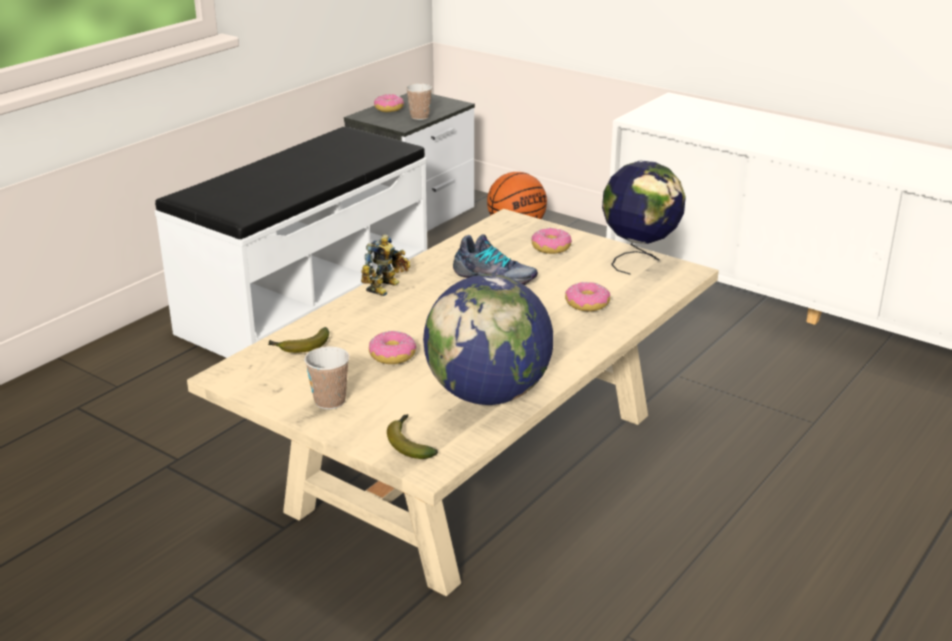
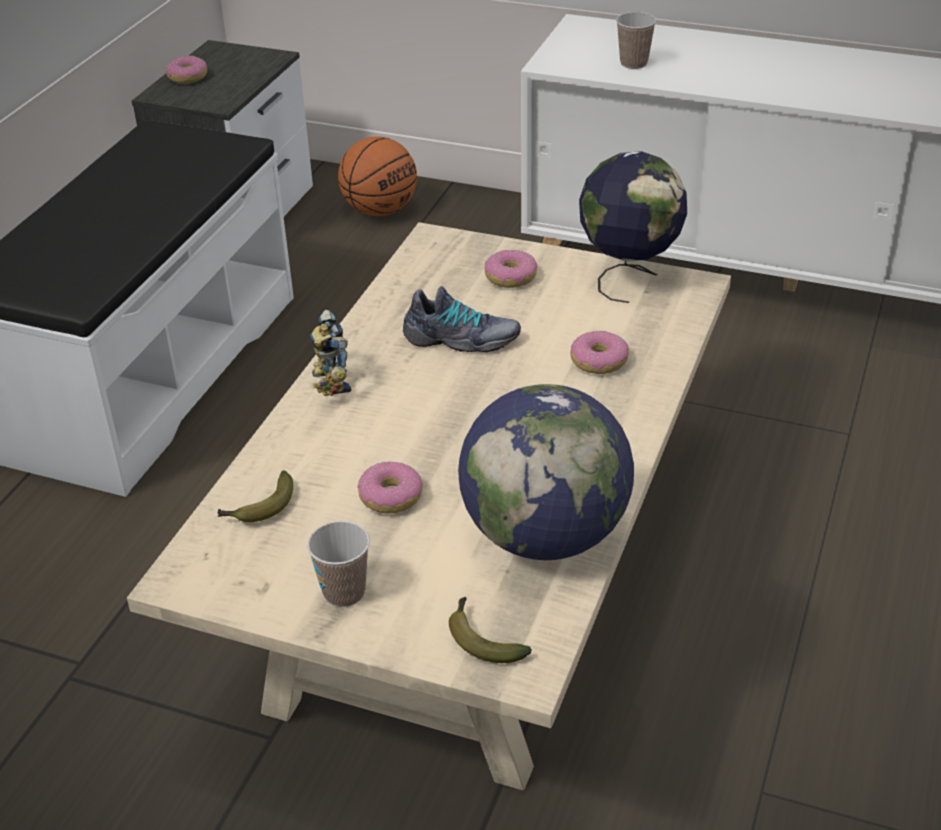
camera: 15 degrees left, 10 degrees up
toy robot [361,234,410,296] -> toy robot turned 150 degrees clockwise [310,310,351,396]
cup [406,83,433,120] -> cup moved to [616,12,656,69]

